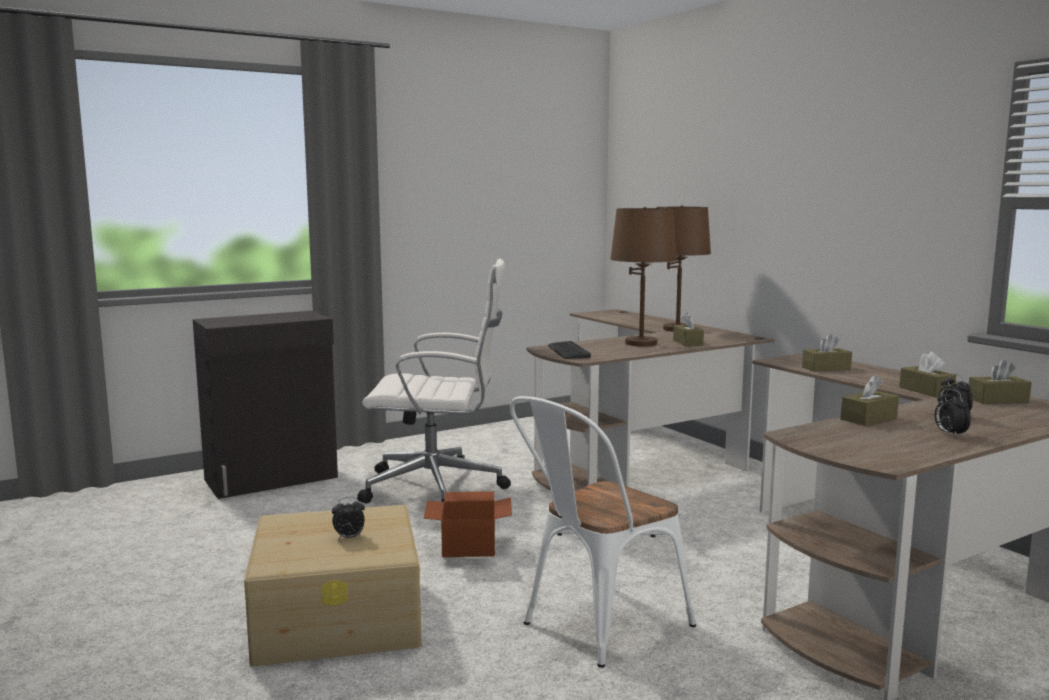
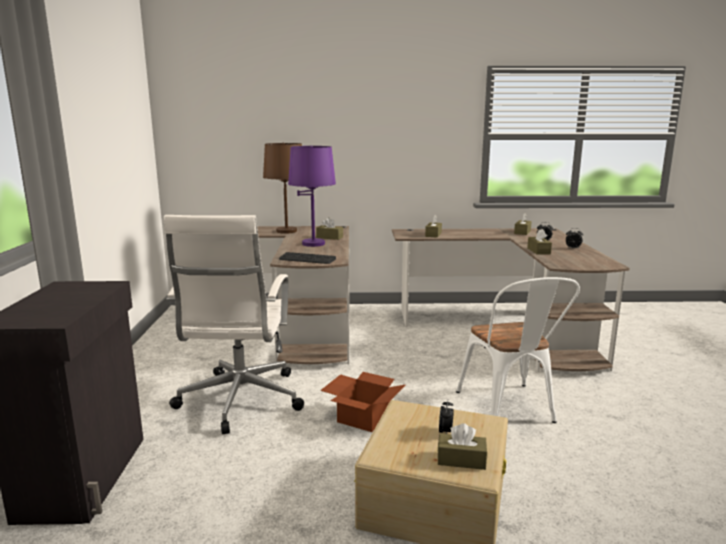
camera: 60 degrees left, 5 degrees up
white office chair [357,259,511,504] -> white office chair turned 150 degrees clockwise [164,215,304,434]
brown table lamp [610,207,677,347] -> purple table lamp [288,145,336,247]
brown tissue box [899,352,956,397] -> brown tissue box moved to [437,423,487,470]

